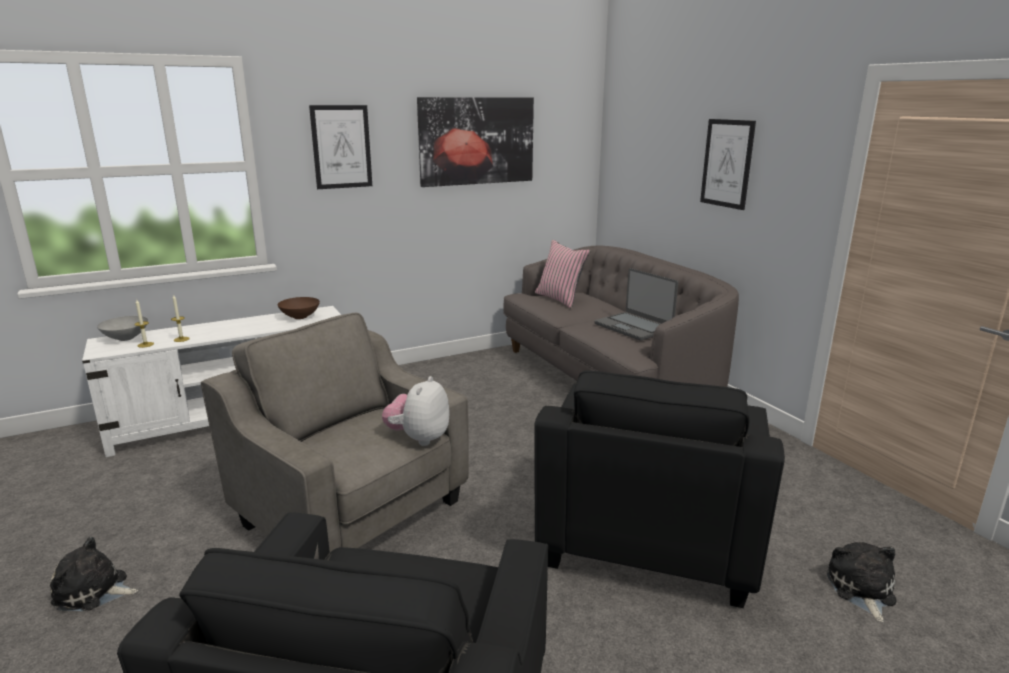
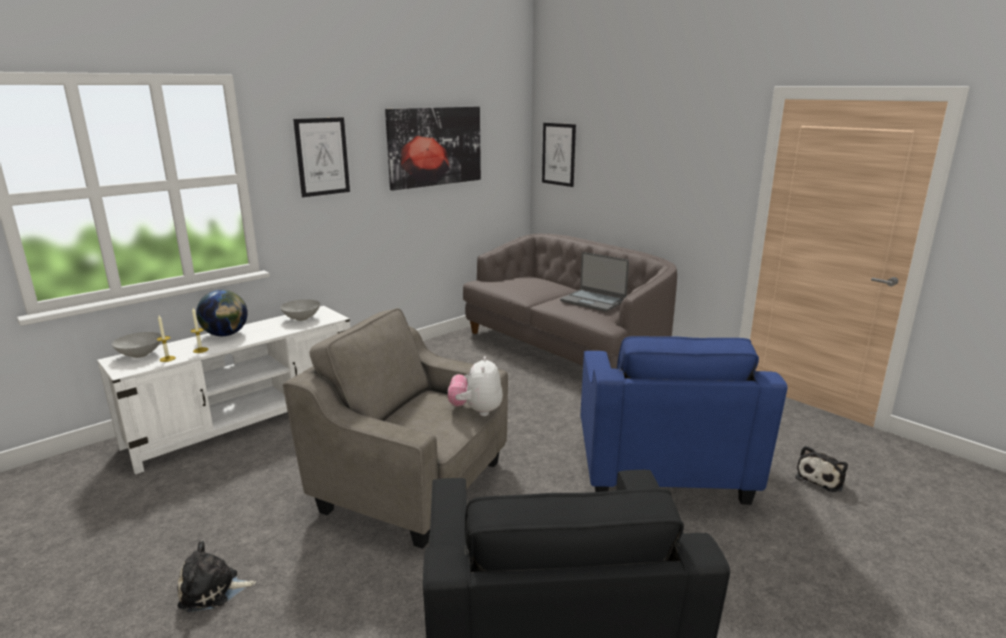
camera: 15 degrees left, 0 degrees up
brown bowl [278,297,320,319] -> grey bowl [280,299,320,321]
black armchair [534,371,785,608] -> blue armchair [581,336,788,505]
pink pillow [535,240,591,309] -> none
picture [700,119,756,210] -> picture moved to [542,123,576,187]
plush toy [827,542,896,622] -> plush toy turned 135 degrees counterclockwise [795,446,848,492]
none -> globe [196,290,248,336]

